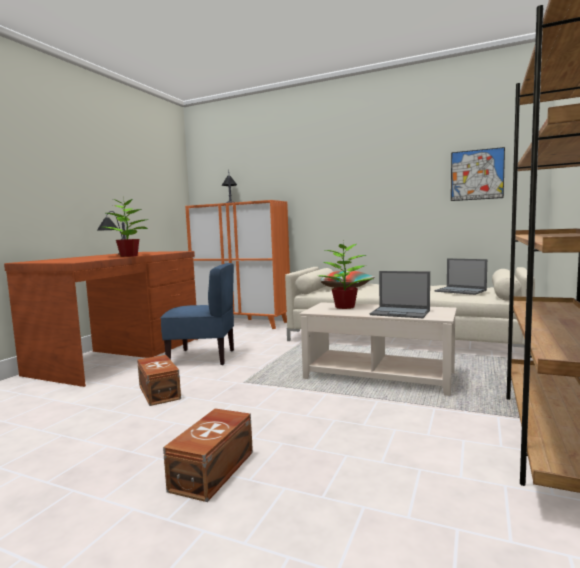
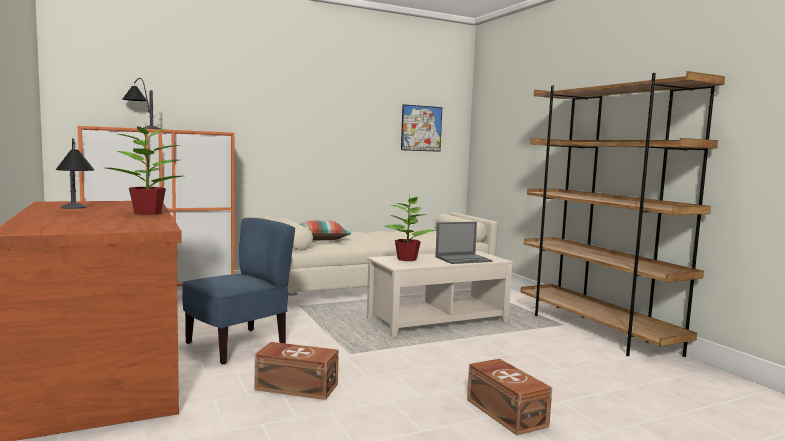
camera: 50 degrees left, 0 degrees up
laptop [434,258,487,295] -> none

